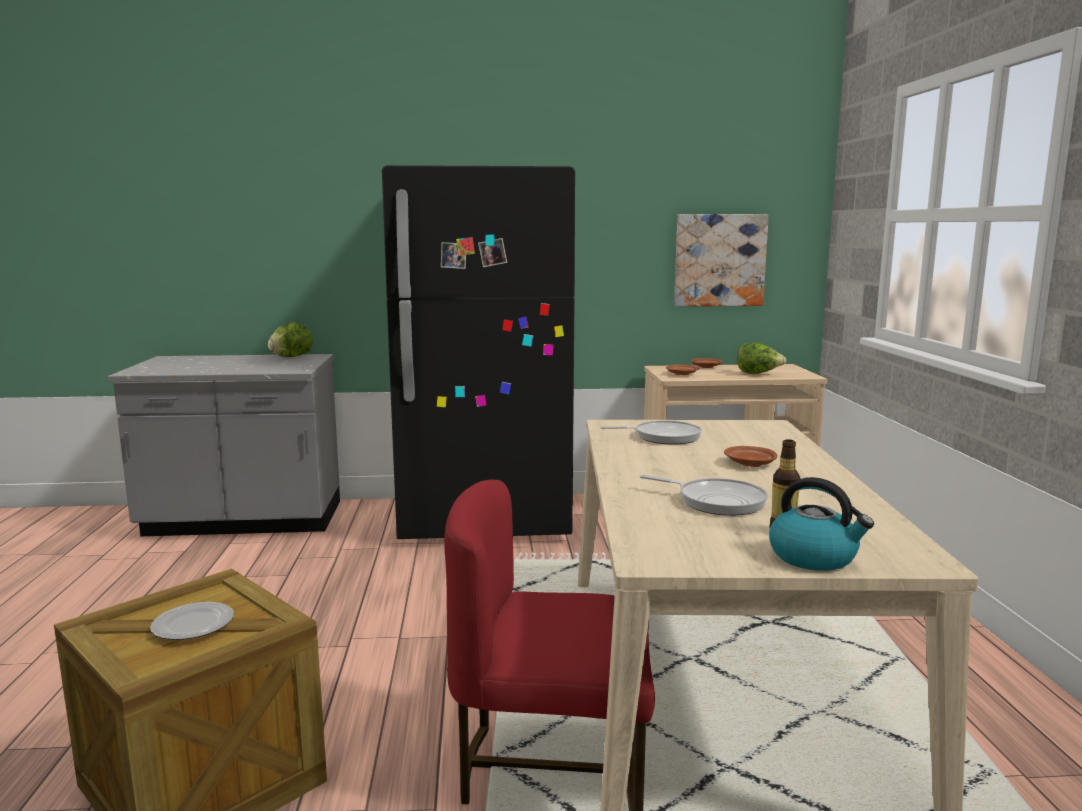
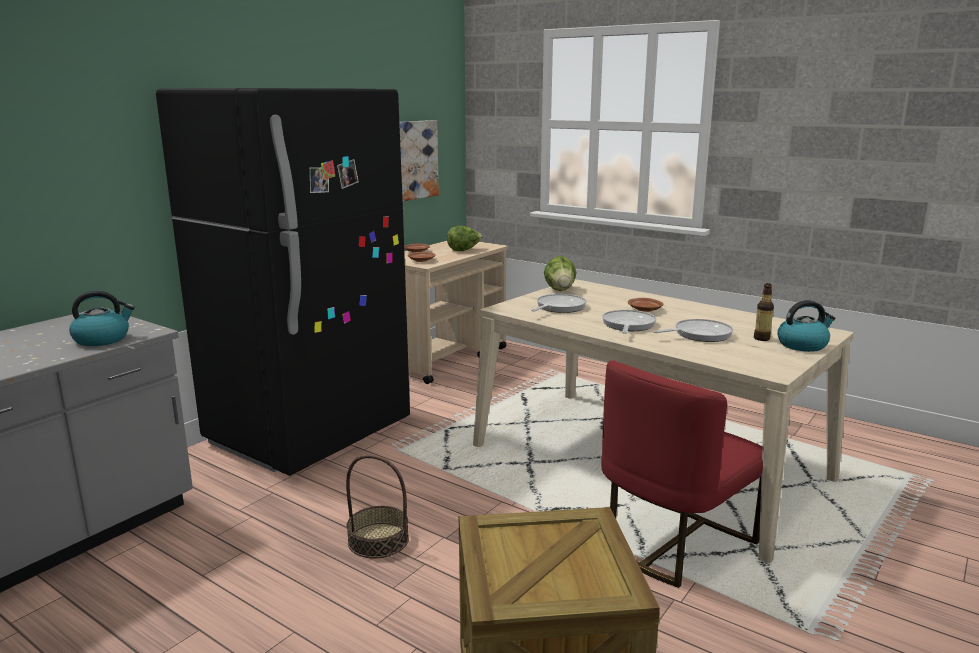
camera: 50 degrees left, 5 degrees up
plate [150,602,234,640] -> none
lettuce [268,322,313,357] -> lettuce moved to [544,256,576,291]
none -> kettle [69,291,135,346]
none -> basket [346,455,409,558]
none -> frying pan [602,310,657,334]

